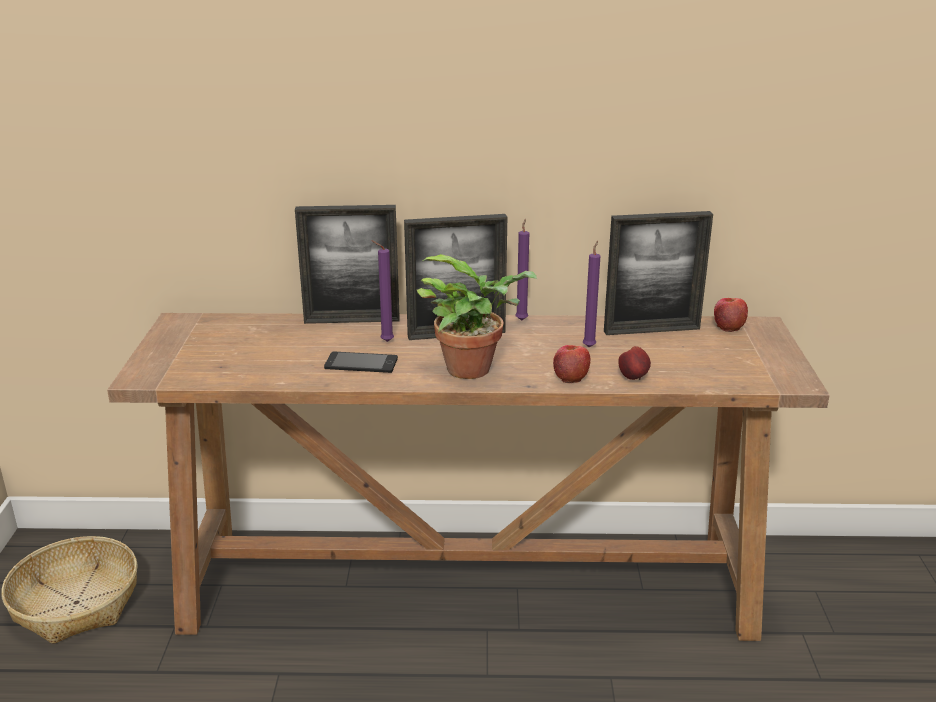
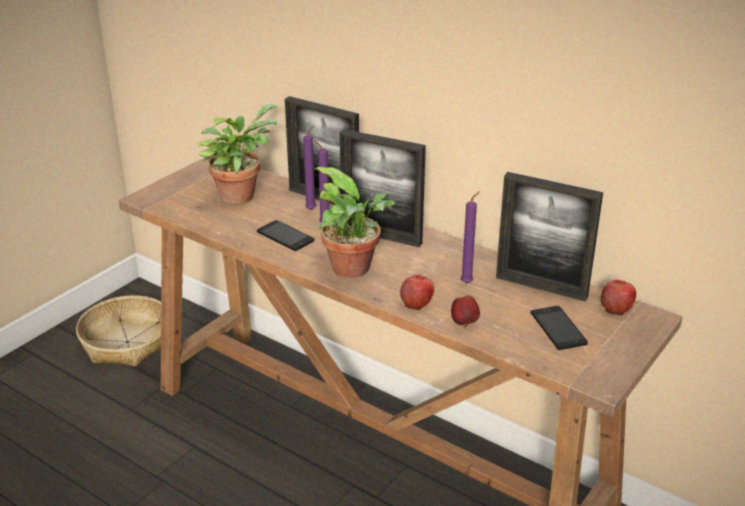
camera: 35 degrees right, 5 degrees up
purple candle [516,219,529,321] -> purple candle moved to [303,125,316,210]
none -> potted plant [198,104,277,204]
none -> phone [531,306,588,350]

